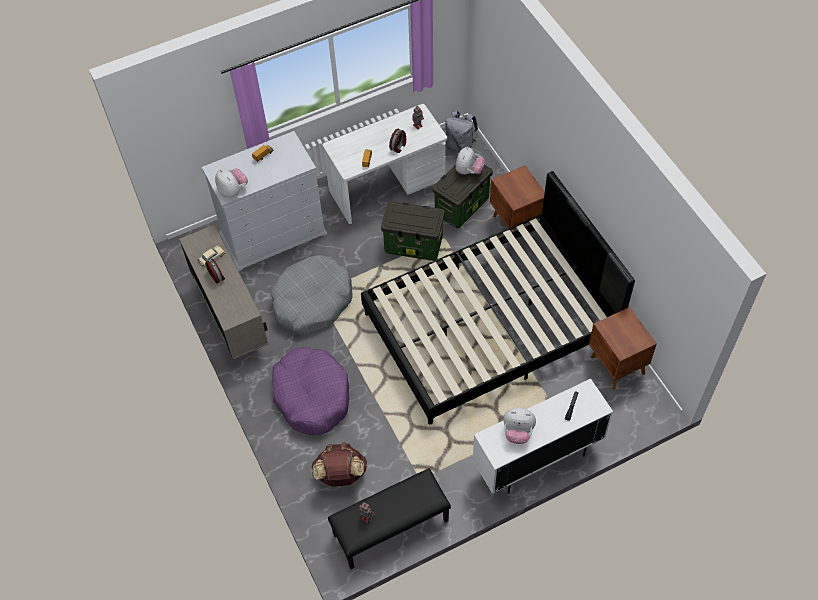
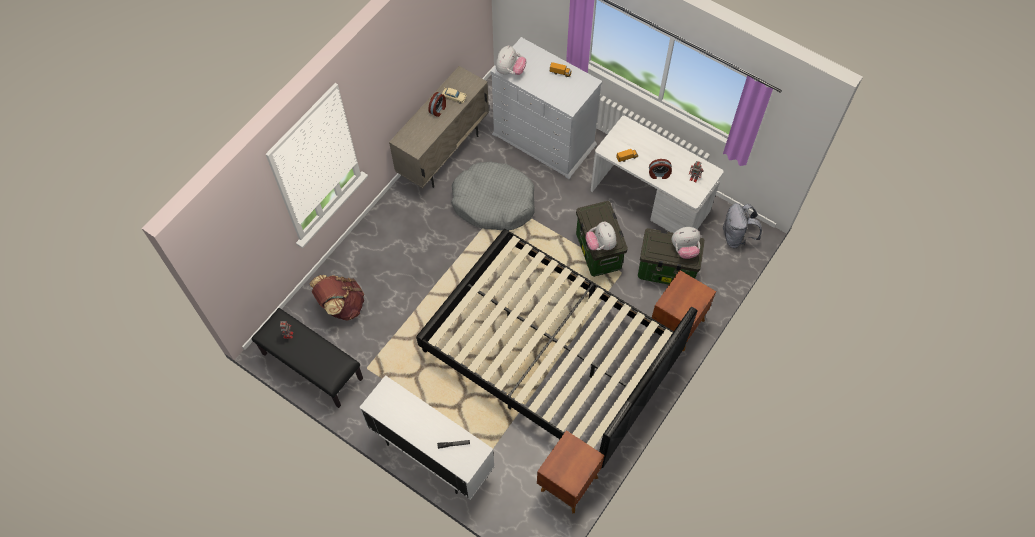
camera: 60 degrees right, 5 degrees up
purple dog bed [272,347,349,436] -> none
plush toy [503,408,536,444] -> plush toy moved to [585,222,616,250]

